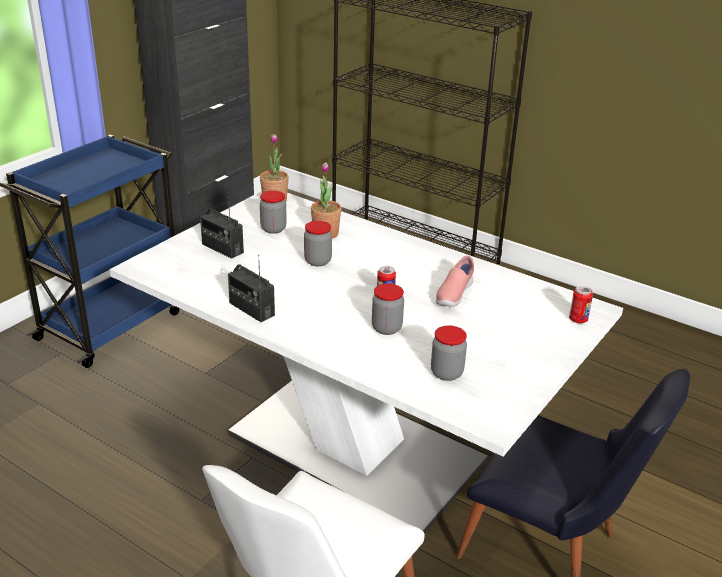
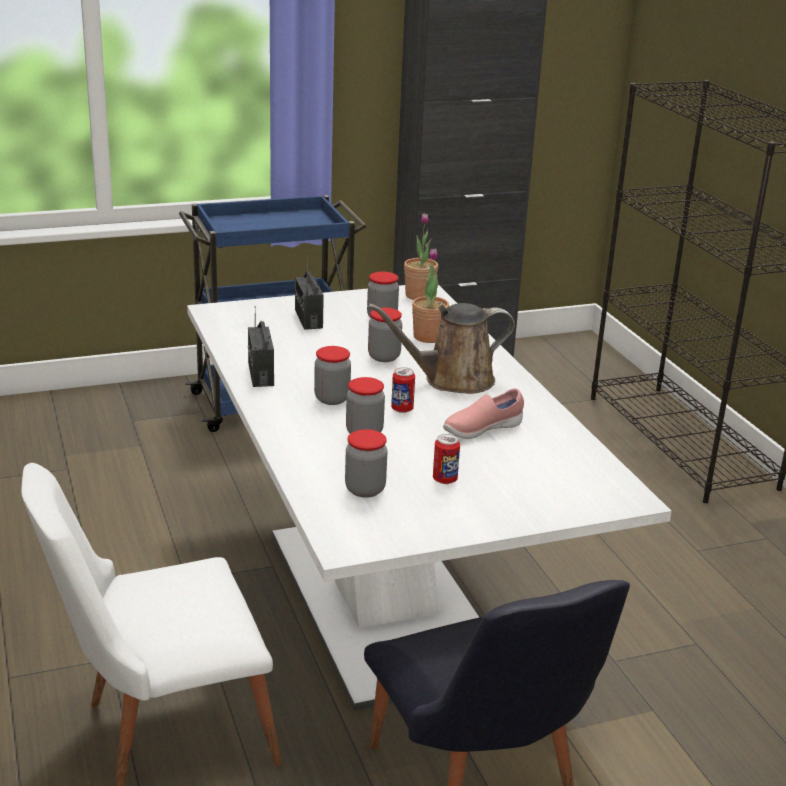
camera: 35 degrees right, 5 degrees down
can [569,286,593,324] -> can moved to [433,434,460,484]
none -> jar [314,346,351,405]
none -> brown watering can [368,303,515,394]

